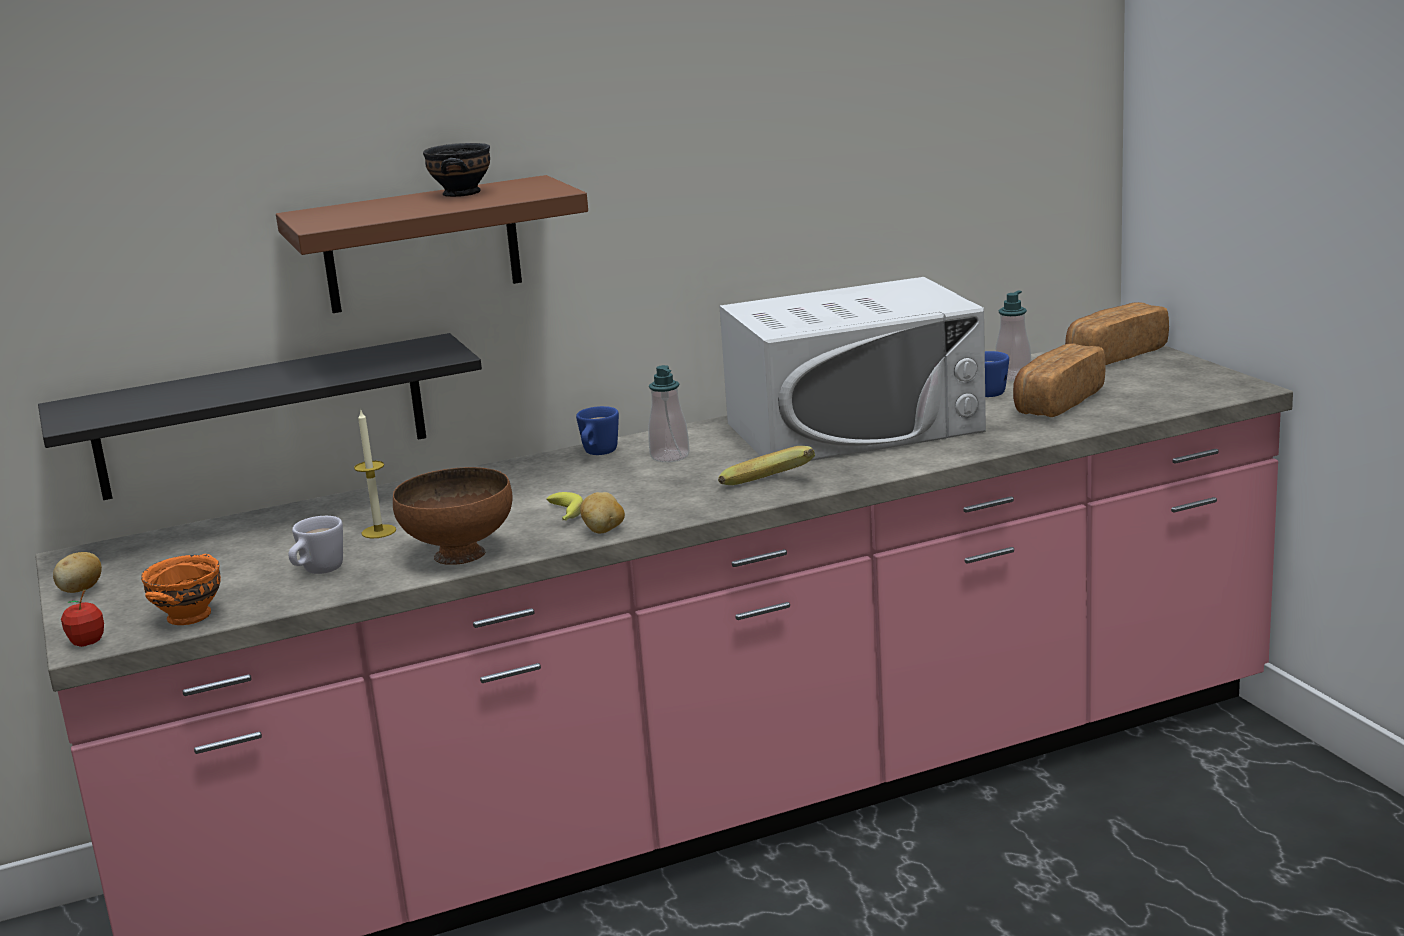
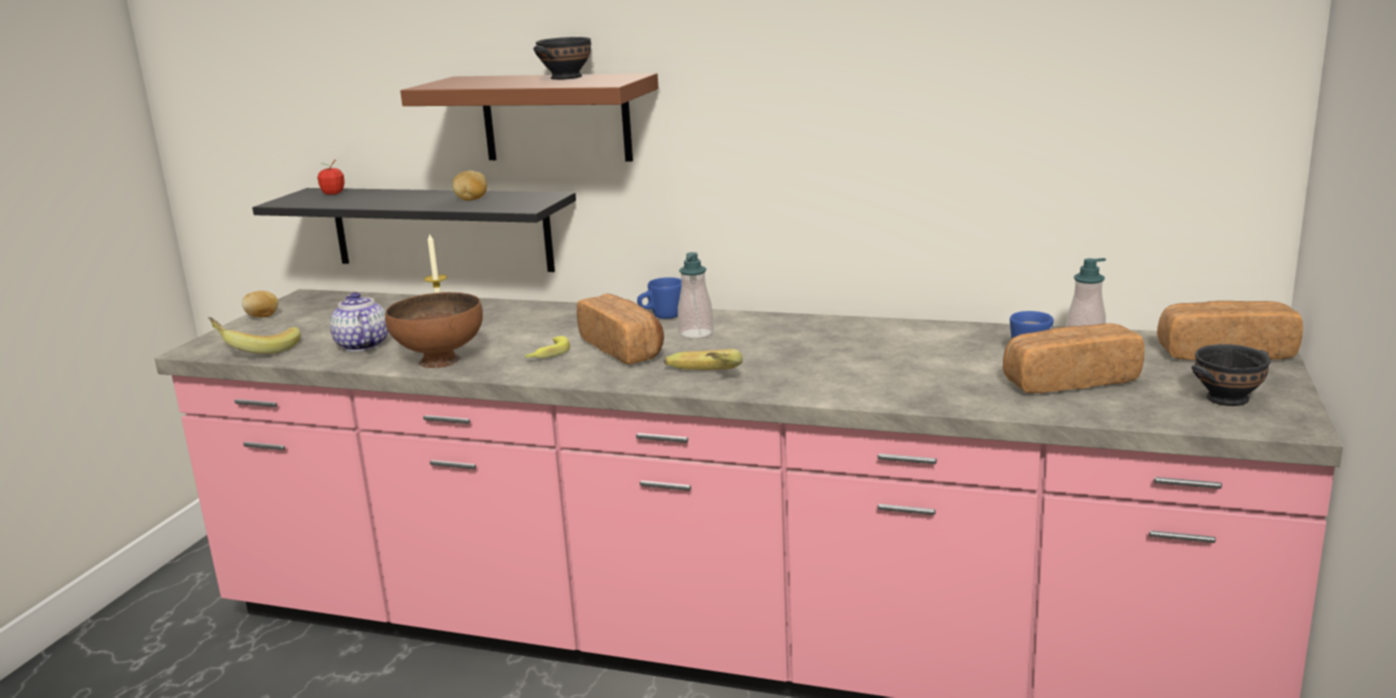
camera: 40 degrees right, 0 degrees up
apple [61,590,104,647] -> apple moved to [317,160,345,195]
orange bowl [141,554,221,625] -> banana [208,317,301,354]
white mug [288,516,343,574] -> teapot [330,292,389,352]
potato [580,492,625,533] -> potato moved to [452,170,487,201]
white microwave [720,277,986,461] -> none
none -> bread [577,294,664,365]
none -> black bowl [1191,344,1271,406]

